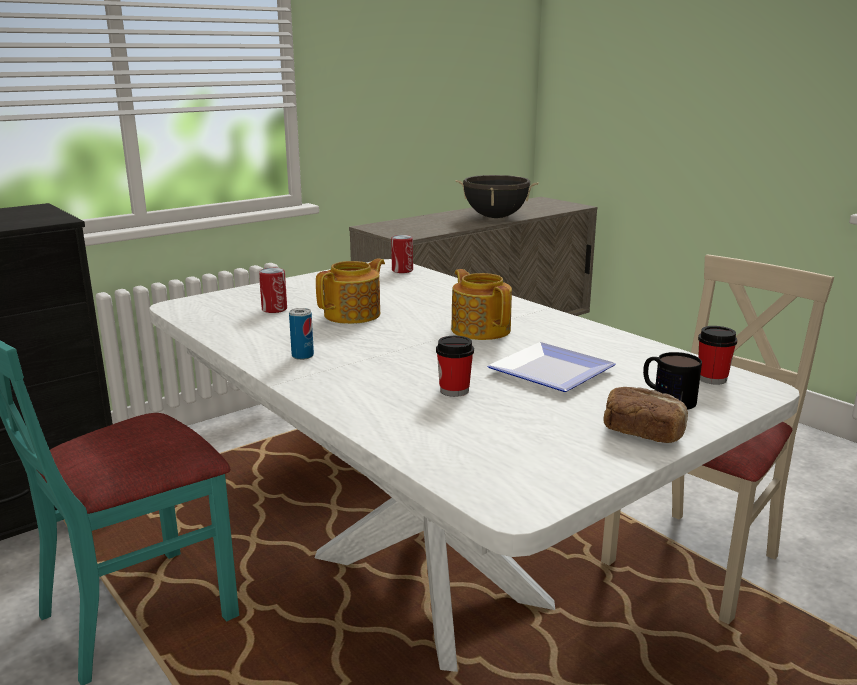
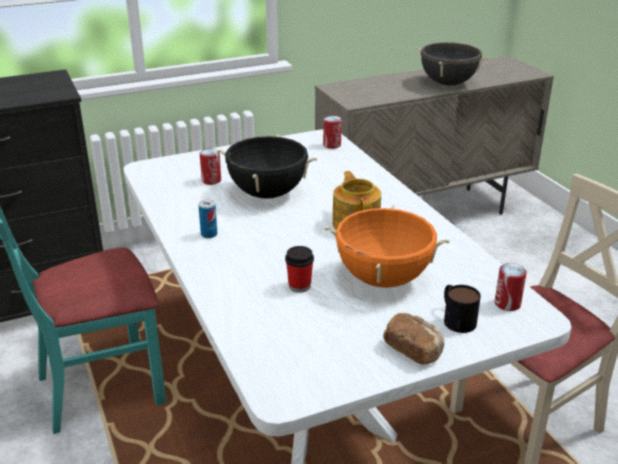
camera: 15 degrees right, 10 degrees up
teapot [316,258,385,324] -> black cooking pot [217,134,317,199]
plate [487,342,616,392] -> orange cooking pot [324,205,450,288]
cup [698,326,737,385] -> can [495,263,527,311]

